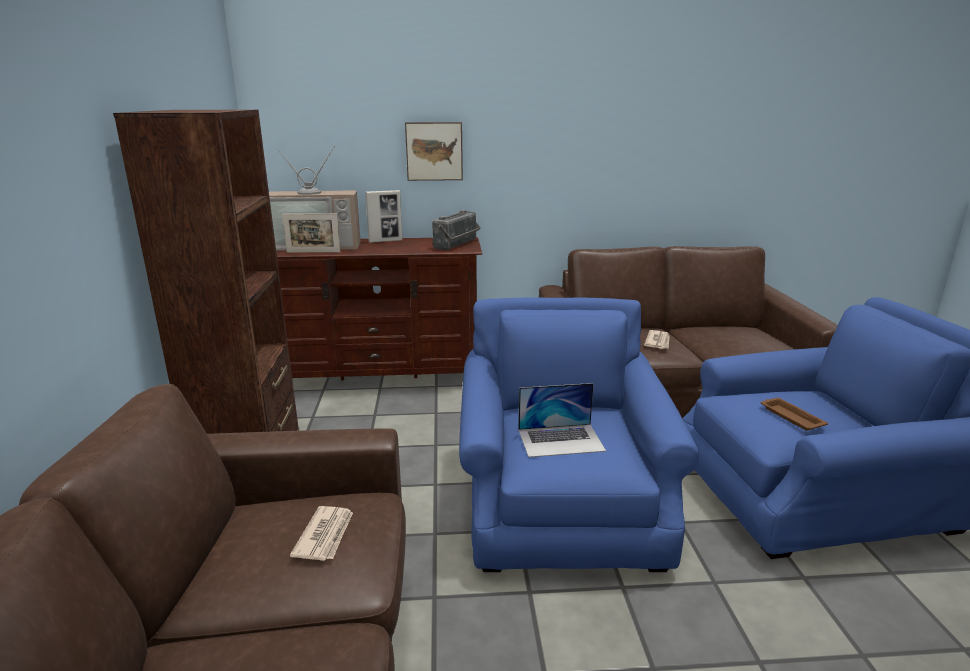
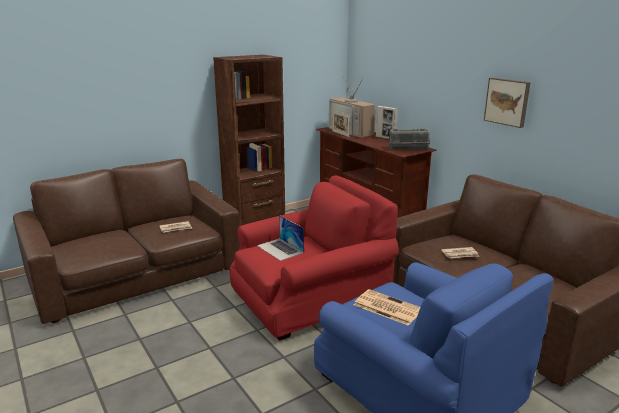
camera: 60 degrees right, 0 degrees up
picture [405,122,463,181] -> picture moved to [484,78,531,128]
blue armchair [459,298,699,572] -> red armchair [230,175,399,341]
brown tray [761,398,828,431] -> newspaper [354,289,420,326]

